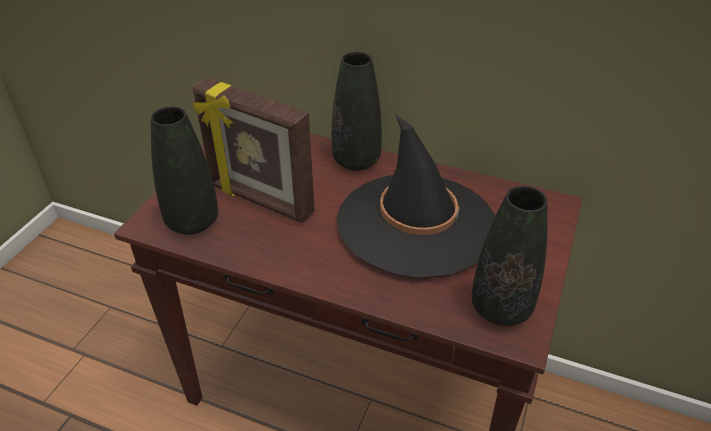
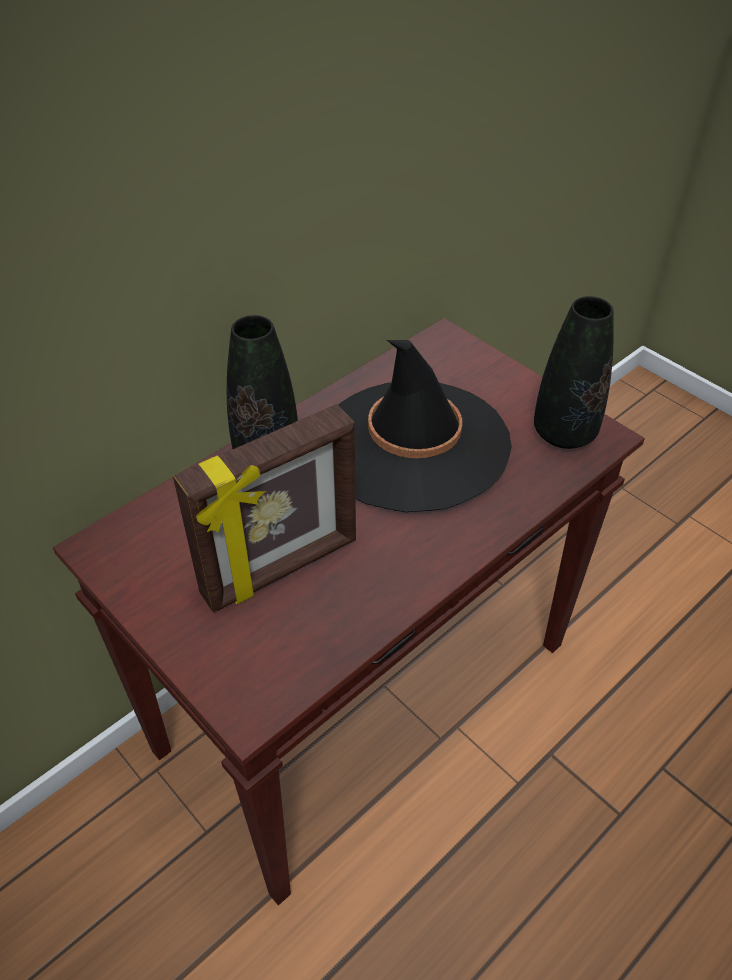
camera: 65 degrees left, 5 degrees up
black vase [151,107,218,234] -> none

